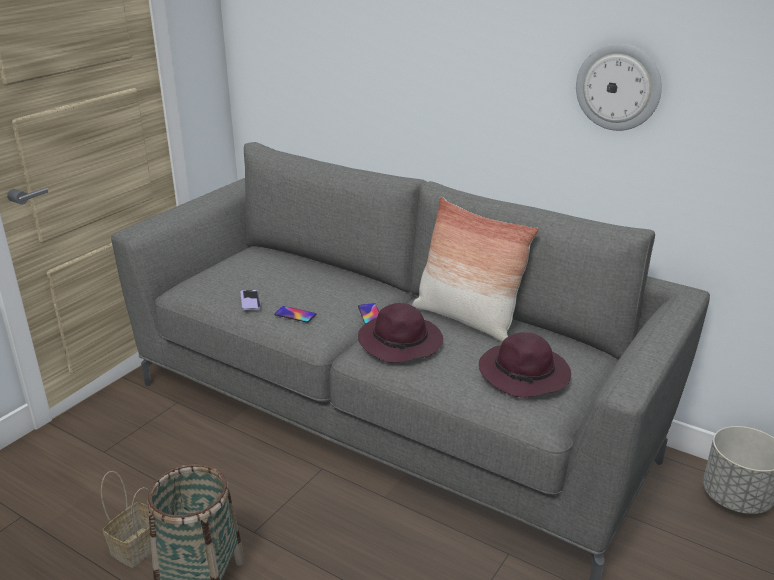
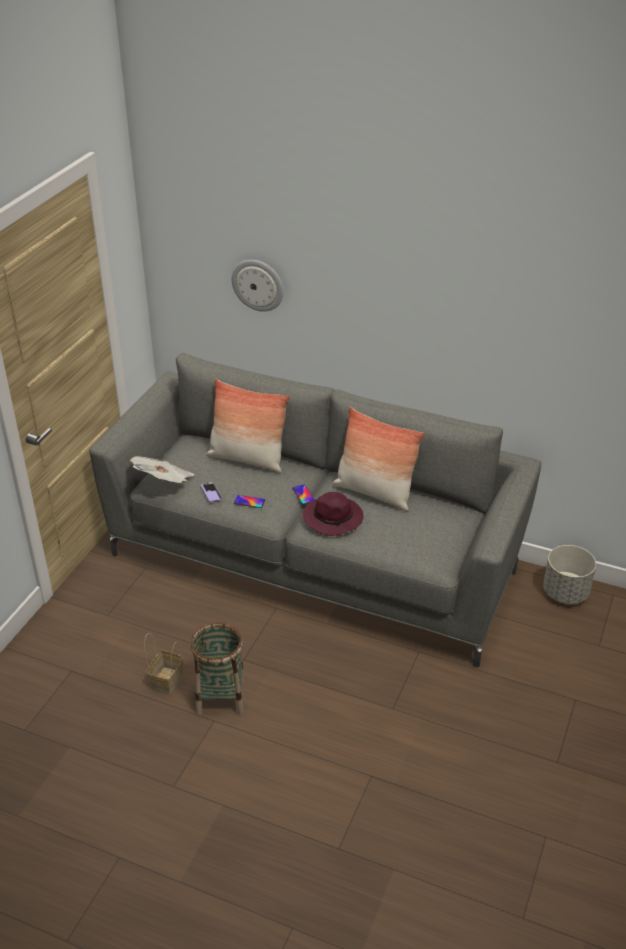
camera: 10 degrees left, 10 degrees up
purple hat [479,332,571,397] -> none
wall clock [576,43,662,131] -> wall clock moved to [232,260,283,312]
none -> newspaper [130,456,195,483]
none -> pillow [206,379,290,472]

